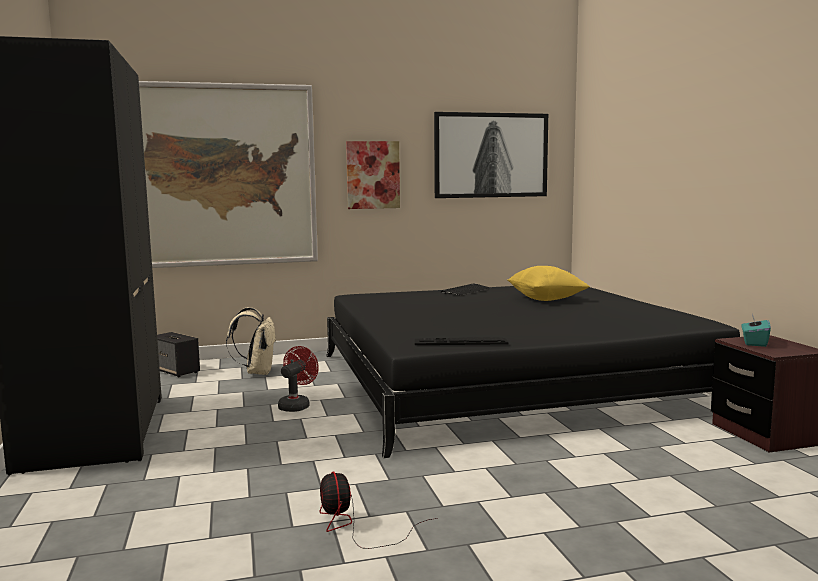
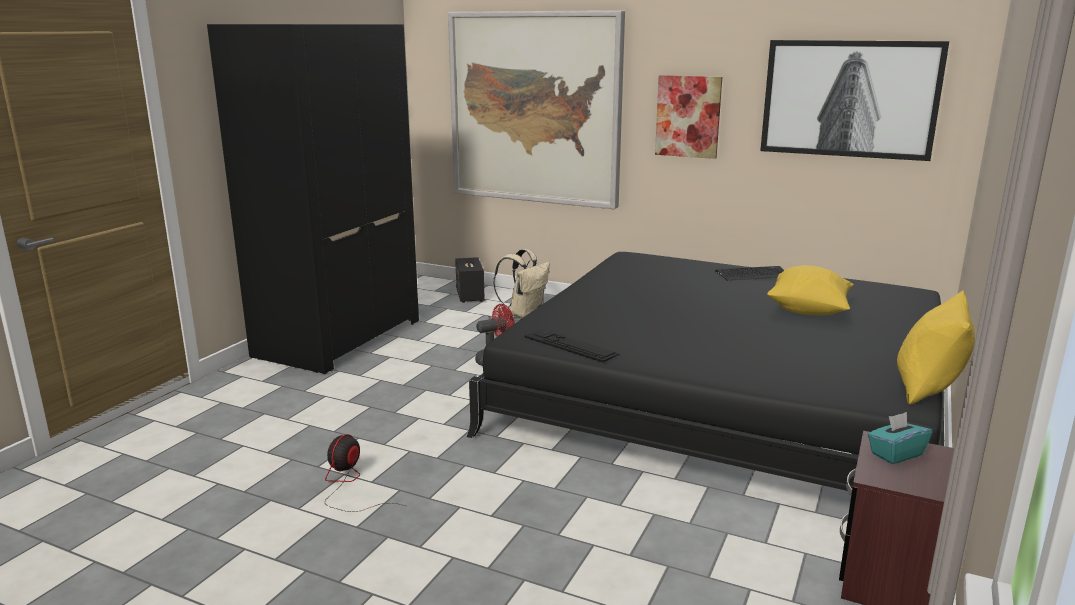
camera: 40 degrees right, 10 degrees up
none -> yellow pillow [897,290,975,405]

